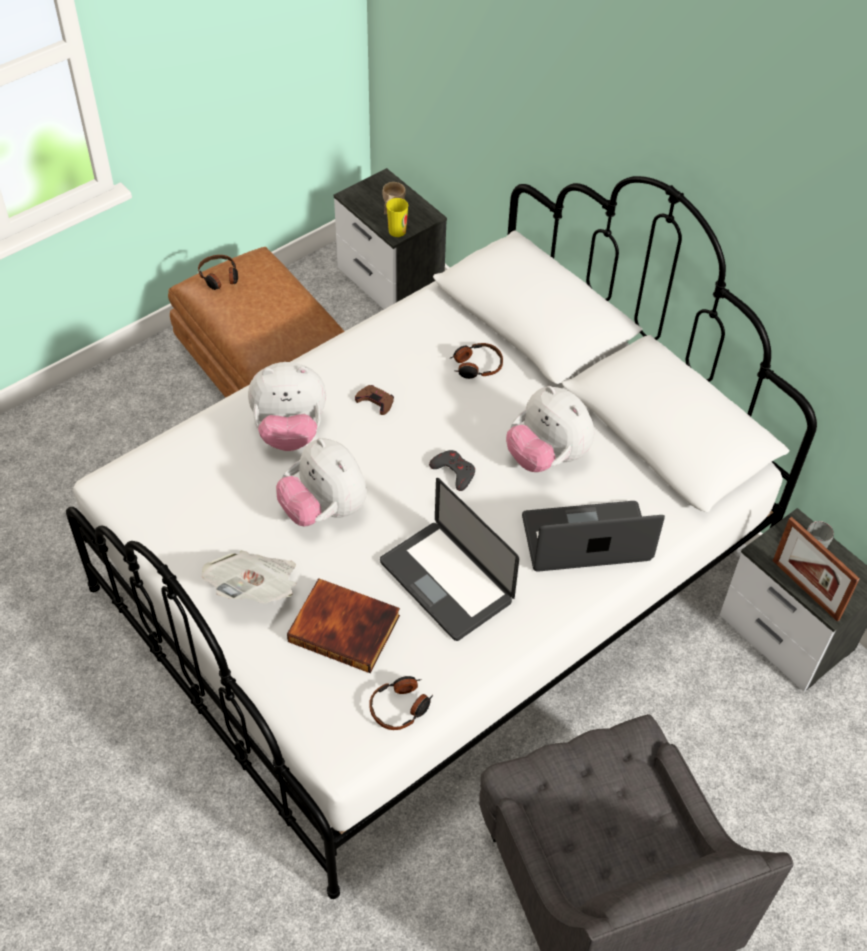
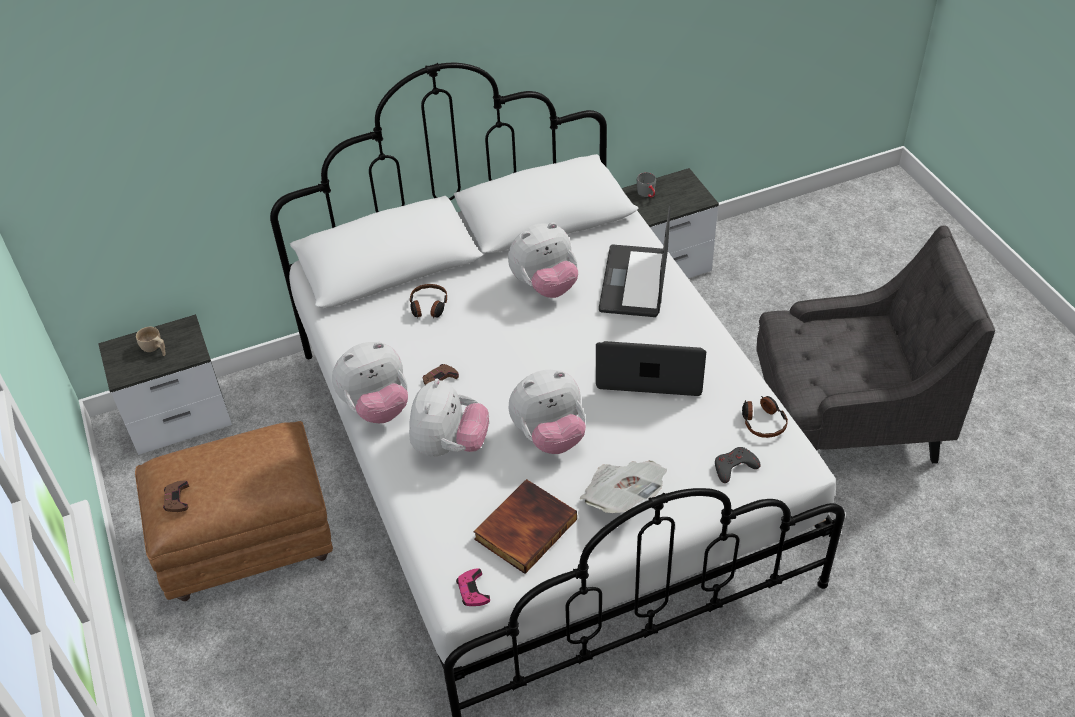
camera: 70 degrees left, 5 degrees down
headphones [198,255,238,290] -> brown game controller [163,480,189,512]
book [287,578,400,673] -> book moved to [474,479,577,574]
laptop [380,478,519,641] -> laptop turned 150 degrees counterclockwise [596,341,706,396]
cup [386,198,408,237] -> none
grey game controller [429,450,475,491] -> grey game controller moved to [715,447,761,483]
picture frame [773,517,860,621] -> none
none -> plush toy [332,342,408,423]
none -> pink game controller [456,568,490,606]

